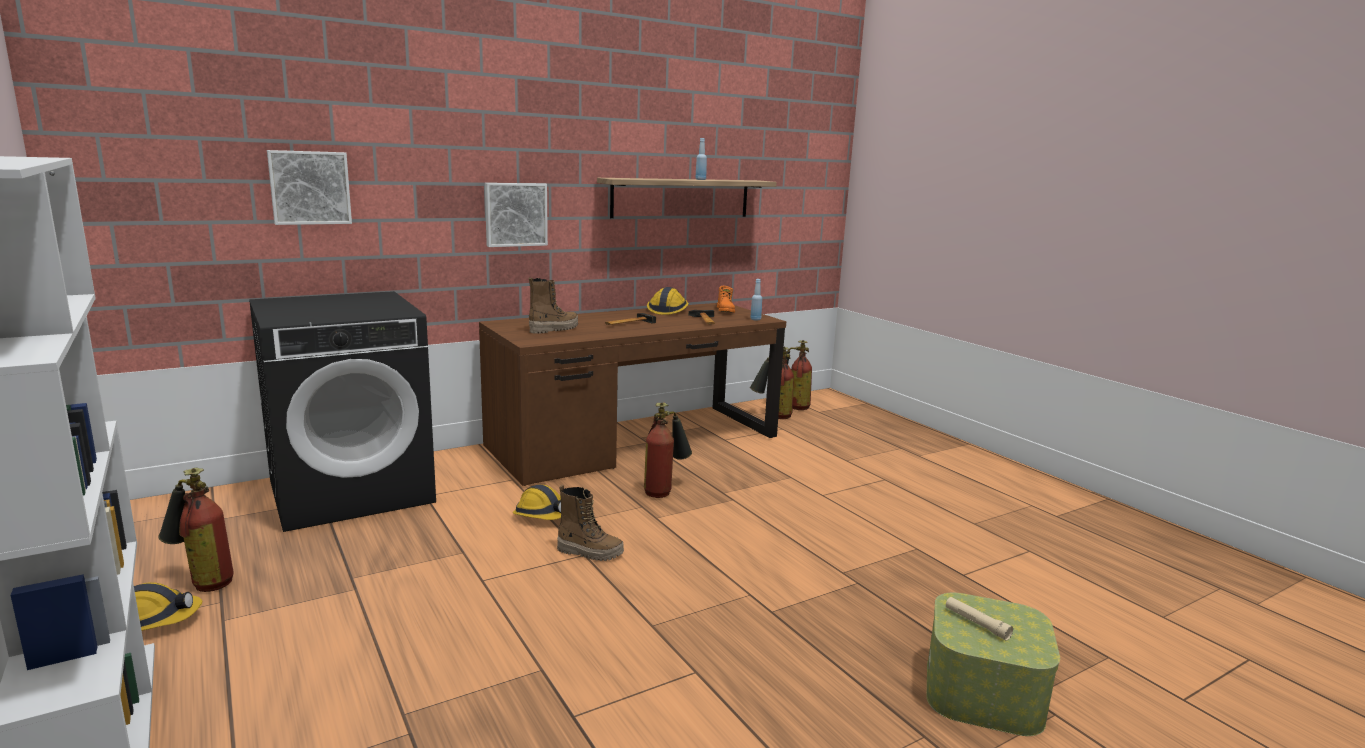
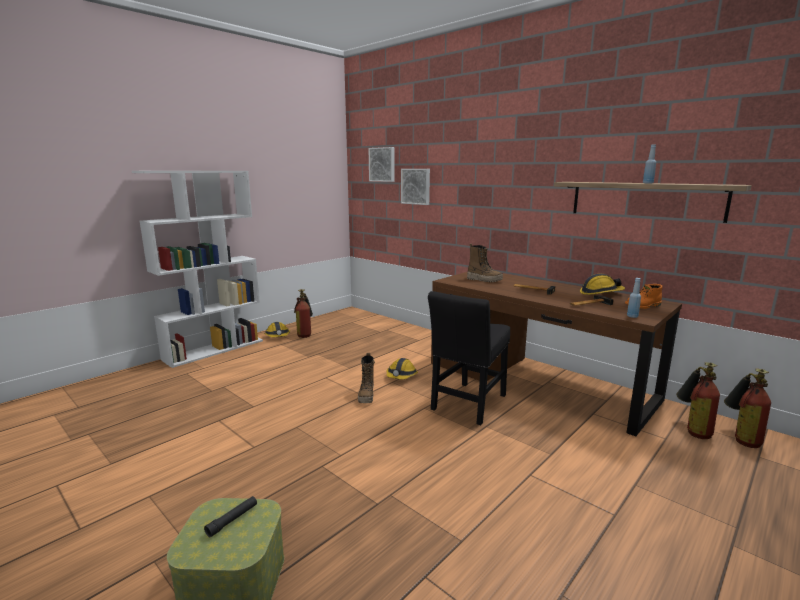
camera: 75 degrees right, 0 degrees up
black washing machine [249,291,436,532] -> none
picture [485,183,548,247] -> picture moved to [368,147,395,182]
fire extinguisher [644,403,692,498] -> black chair [428,291,510,425]
beige flashlight [946,597,1013,641] -> black flashlight [204,496,257,537]

